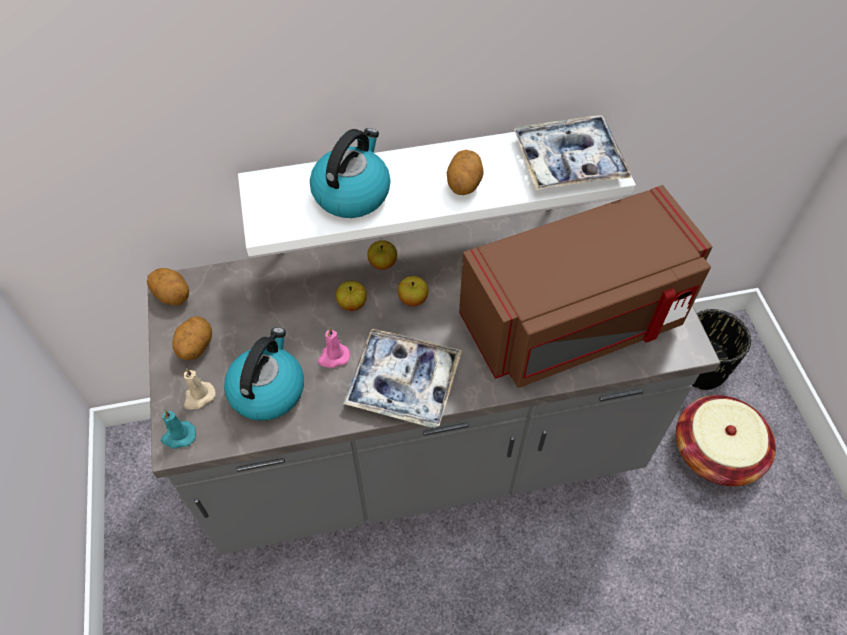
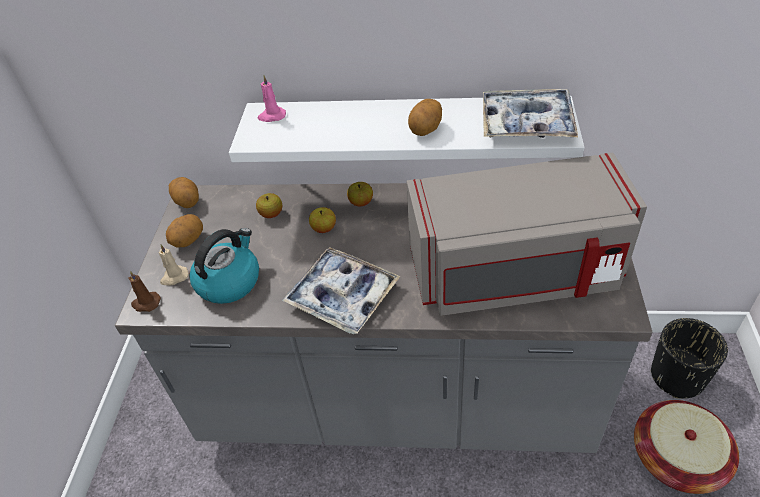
camera: 20 degrees right, 10 degrees down
turquoise candle [161,410,196,449] -> brown candle [129,271,161,312]
kettle [310,128,391,218] -> none
pink candle [318,327,350,368] -> pink candle moved to [258,75,286,122]
apple [398,276,429,306] -> apple moved to [256,193,282,218]
brown microwave [459,185,712,388] -> grey microwave [406,152,647,316]

